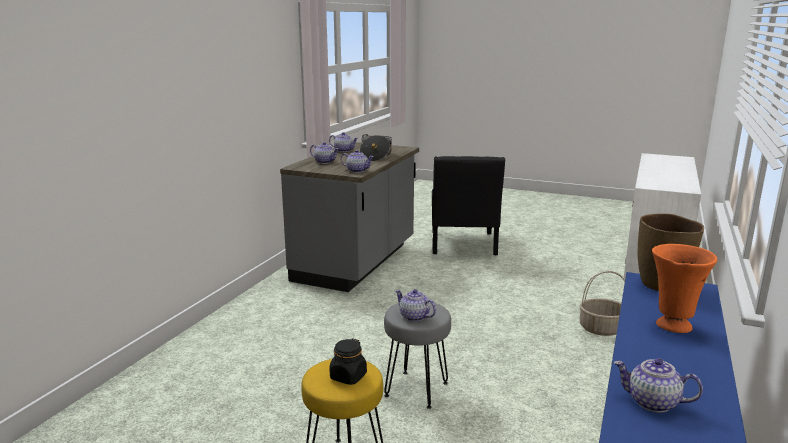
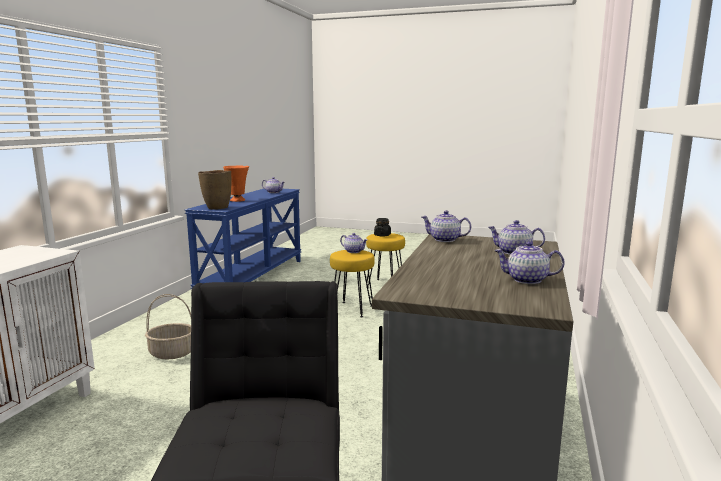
camera: 175 degrees right, 5 degrees down
cooking pot [360,134,392,162] -> none
grey stool [384,303,451,409] -> yellow stool [330,250,375,317]

